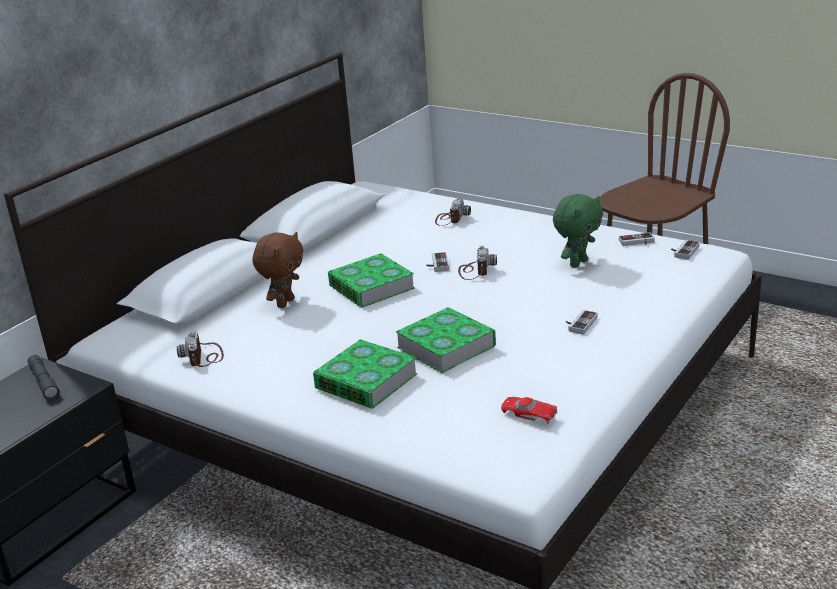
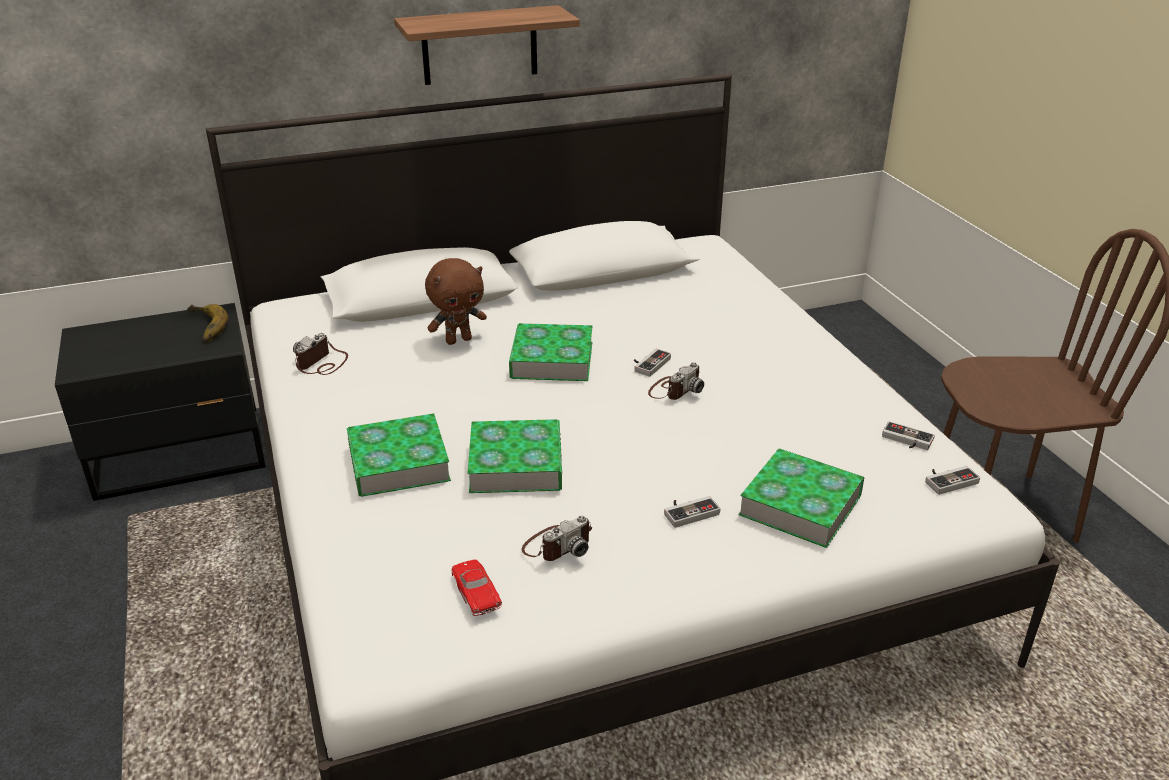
camera: 35 degrees right, 5 degrees up
grey flashlight [28,355,60,400] -> banana [187,304,229,343]
camera [435,197,471,226] -> camera moved to [522,516,592,561]
green plush toy [553,194,603,268] -> none
none -> shelf [394,5,580,85]
none -> book [738,448,865,548]

